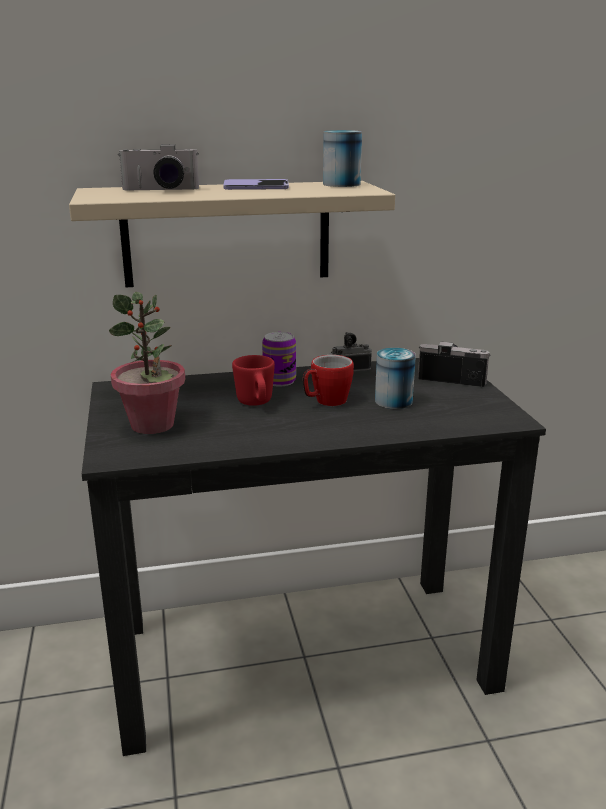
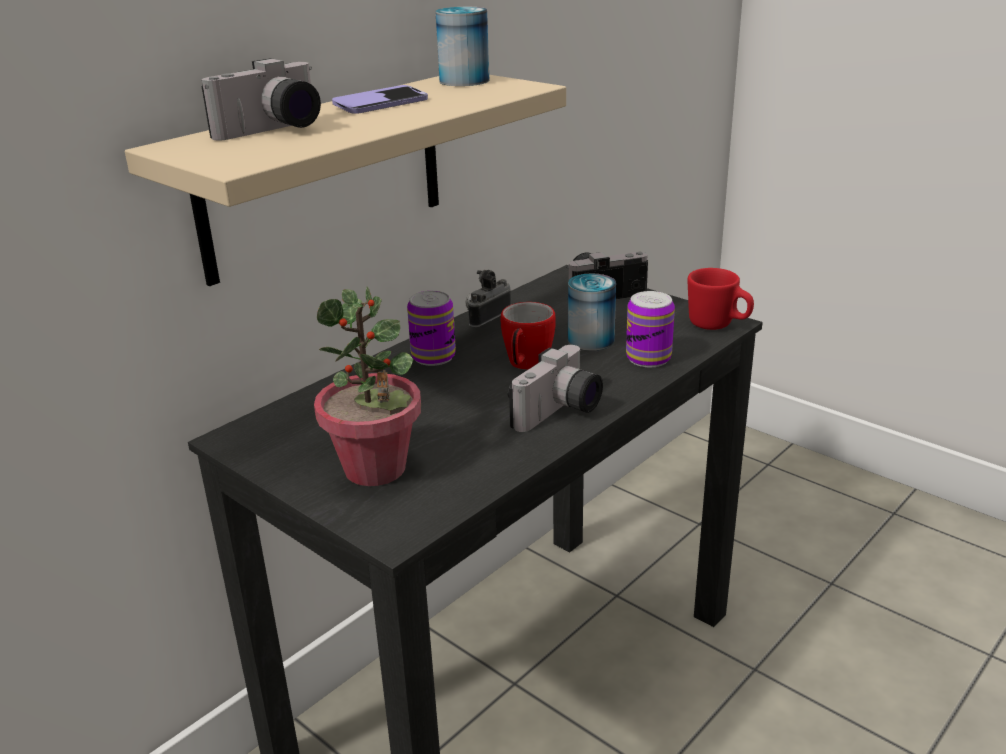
camera: 35 degrees left, 5 degrees up
red mug [232,355,275,406] -> red mug moved to [688,268,754,330]
none -> camera [508,345,603,432]
none -> can [626,291,675,367]

